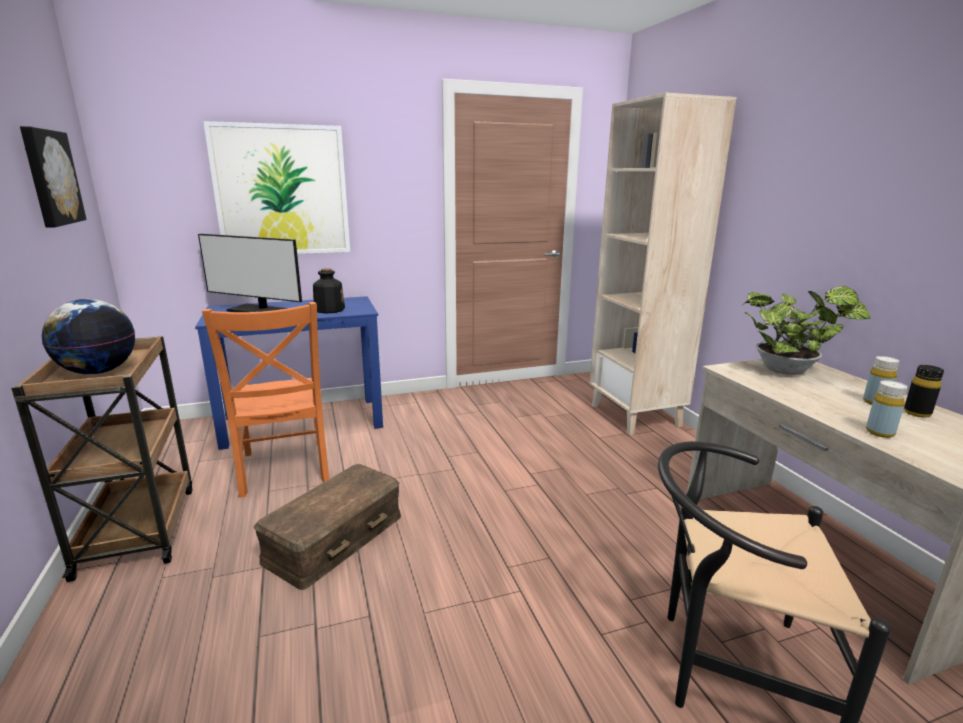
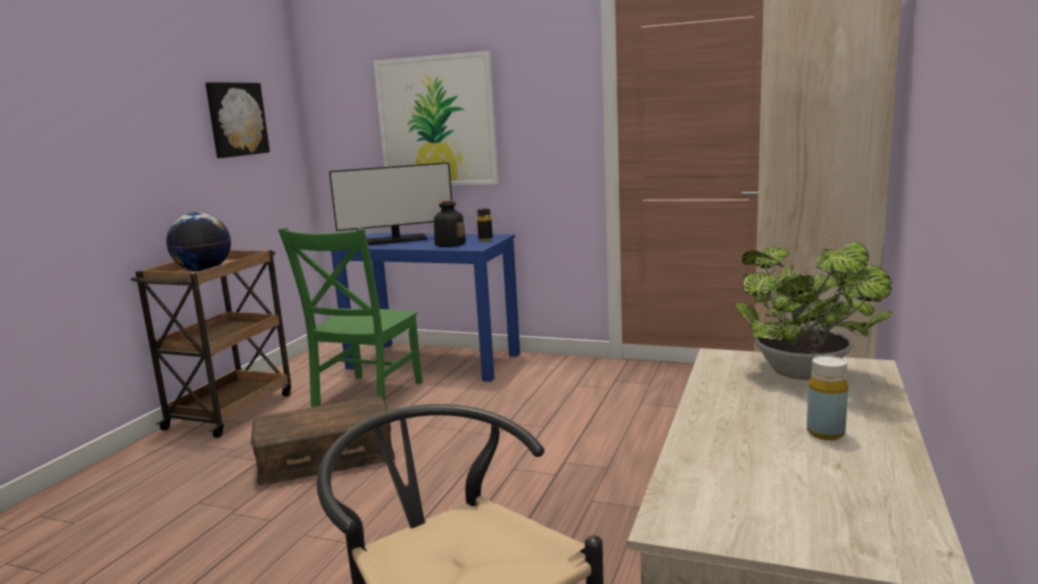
camera: 40 degrees right, 5 degrees down
monitor [198,234,302,312] -> monitor turned 75 degrees counterclockwise [329,162,452,245]
orange chair [202,302,329,497] -> green chair [278,228,423,407]
yellow bottle [866,380,907,438] -> none
black bottle [904,365,944,418] -> black bottle moved to [477,209,493,241]

